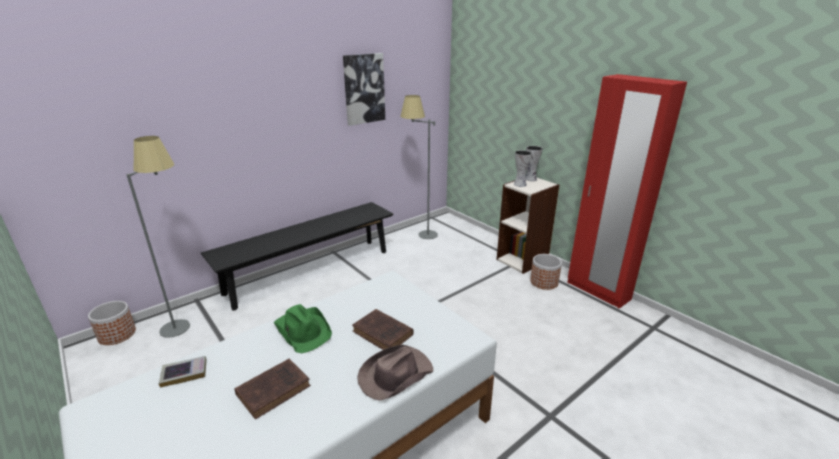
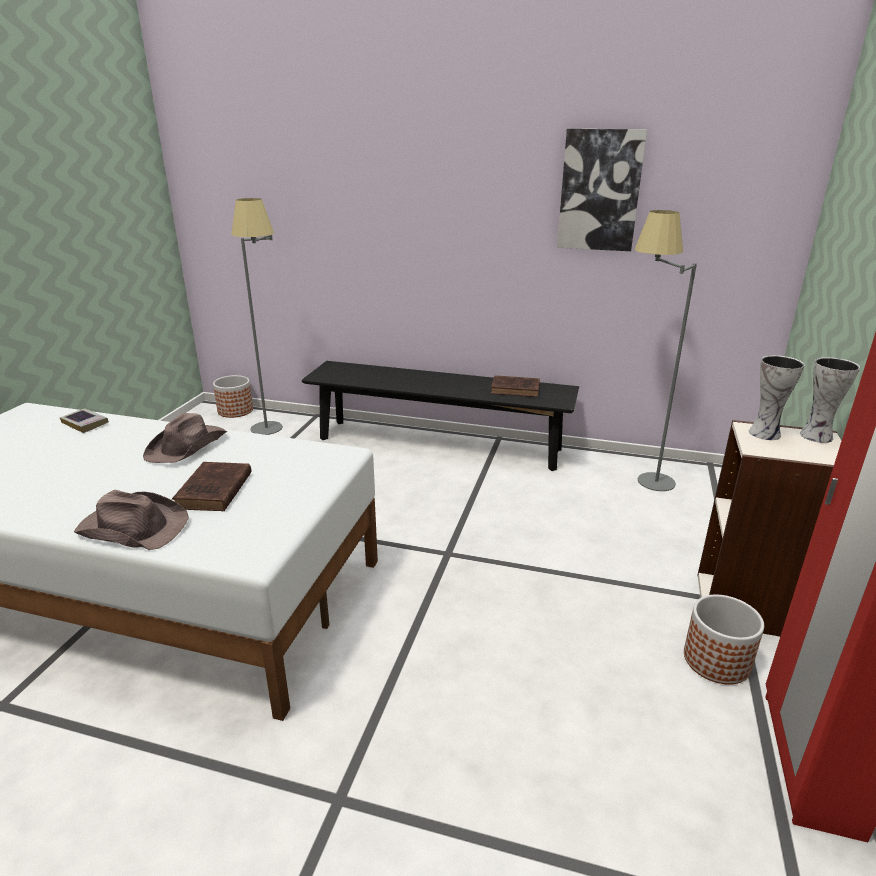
camera: 55 degrees right, 0 degrees up
brown book [234,359,311,420] -> brown book moved to [491,375,540,397]
green hat [273,304,332,353] -> brown hat [143,413,227,463]

